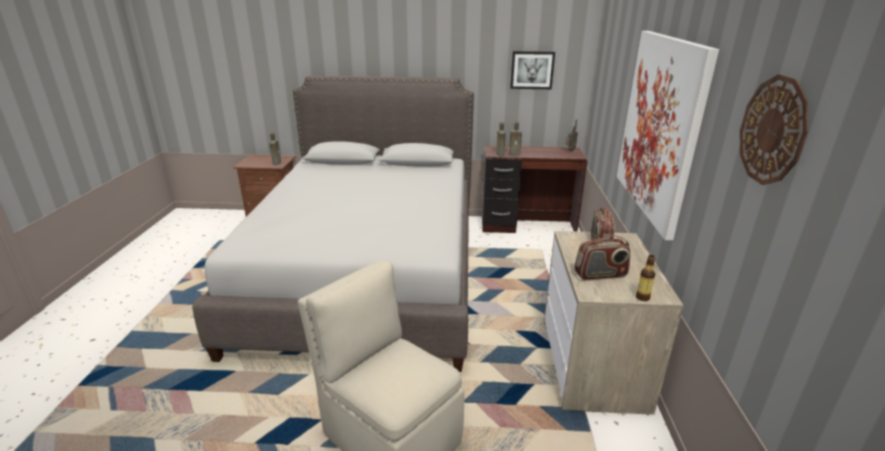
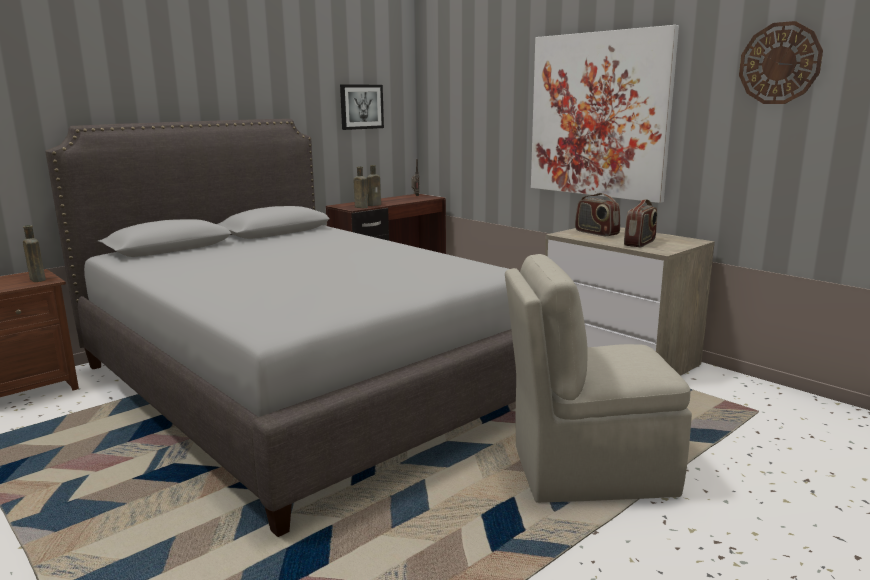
camera: 45 degrees left, 10 degrees down
bottle [636,255,655,301] -> none

